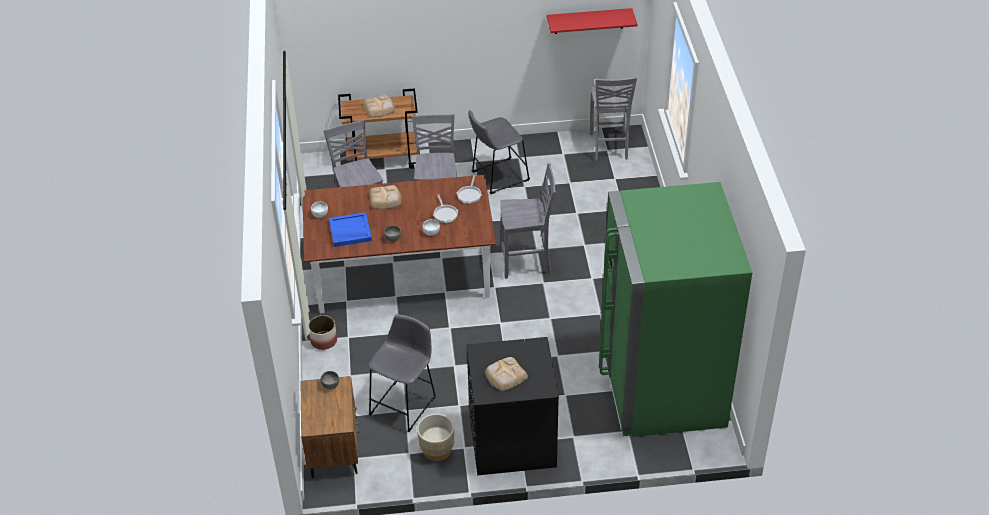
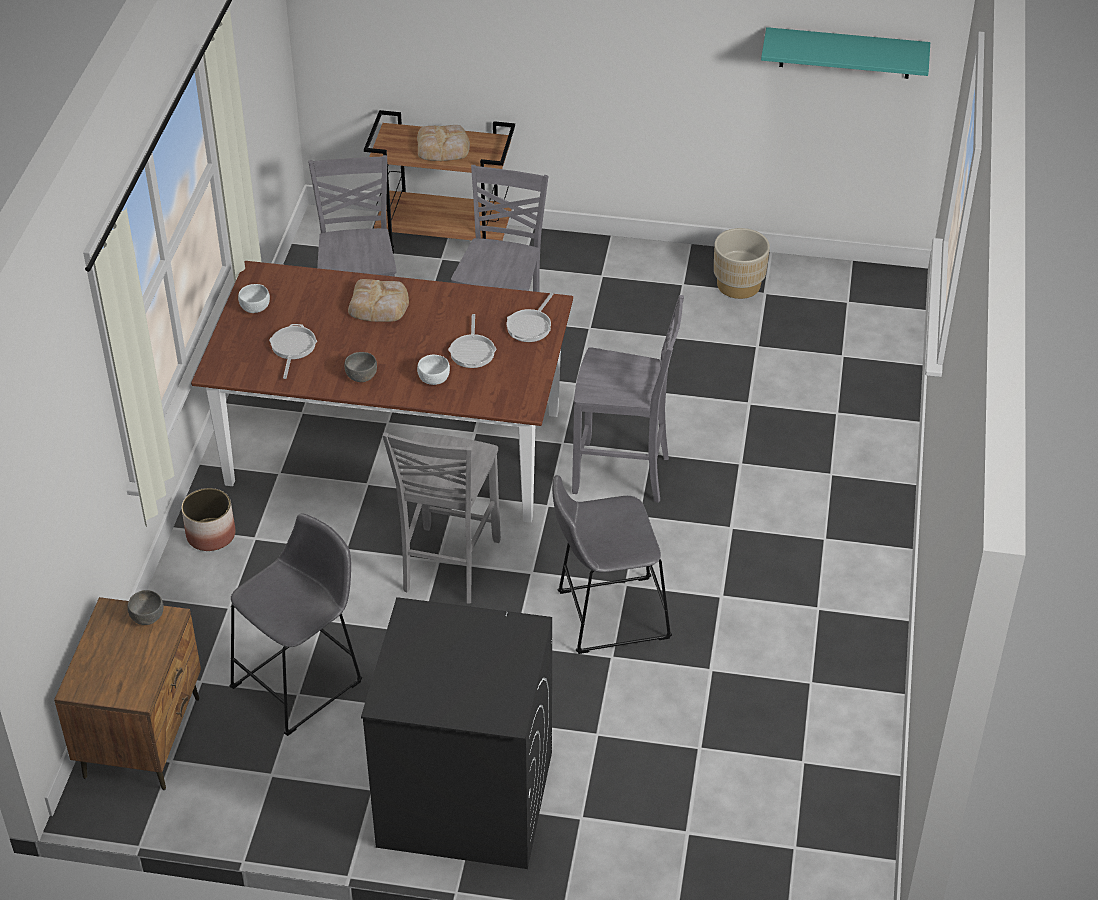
camera: 15 degrees right, 0 degrees up
blue tray [329,212,372,247] -> frying pan [269,324,317,379]
beige planter [417,414,454,461] -> beige planter moved to [714,228,770,299]
grey stool [468,110,530,194] -> grey stool moved to [552,475,672,654]
bread [485,357,528,391] -> none
red shelf [547,8,638,34] -> turquoise shelf [761,27,930,79]
grey chair [590,77,637,161] -> grey chair moved to [382,432,501,604]
green fridge [599,182,752,437] -> none

